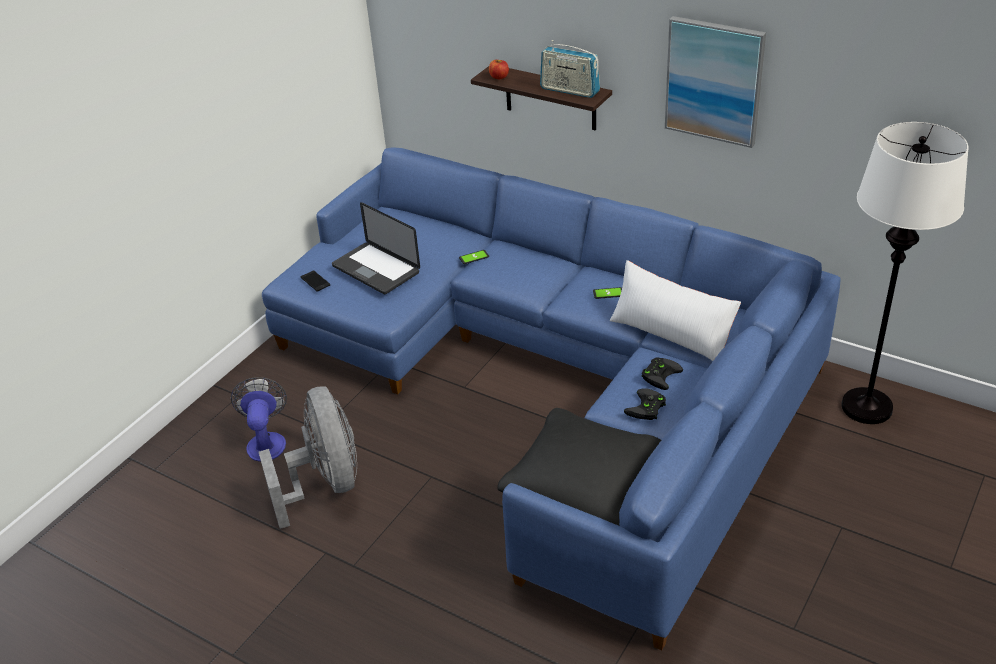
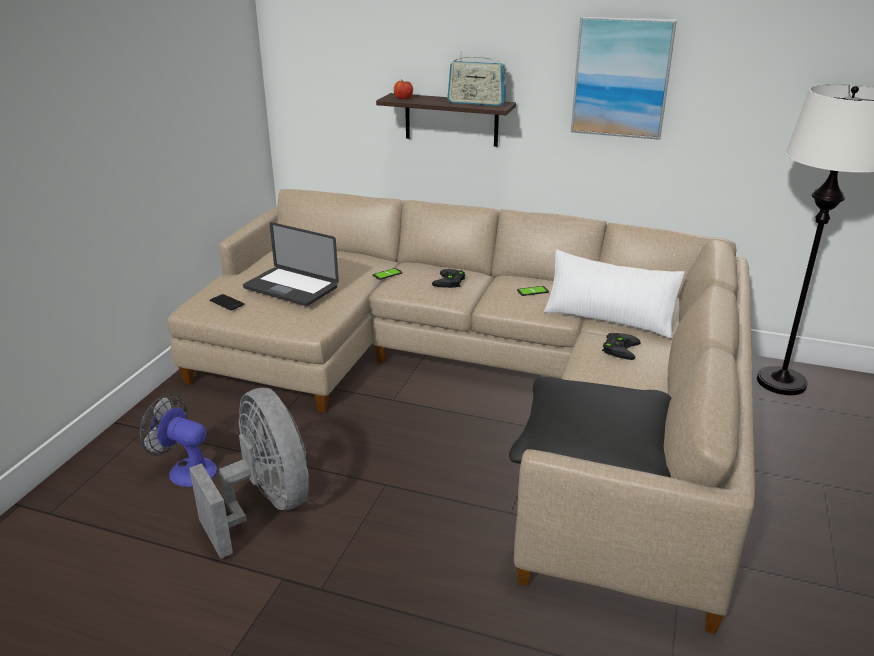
camera: 15 degrees left, 10 degrees down
fan [231,377,287,461] -> fan turned 45 degrees counterclockwise [140,394,217,487]
blue sofa [262,147,841,651] -> beige sofa [167,189,755,634]
black game controller [624,388,666,420] -> black game controller moved to [432,269,466,288]

